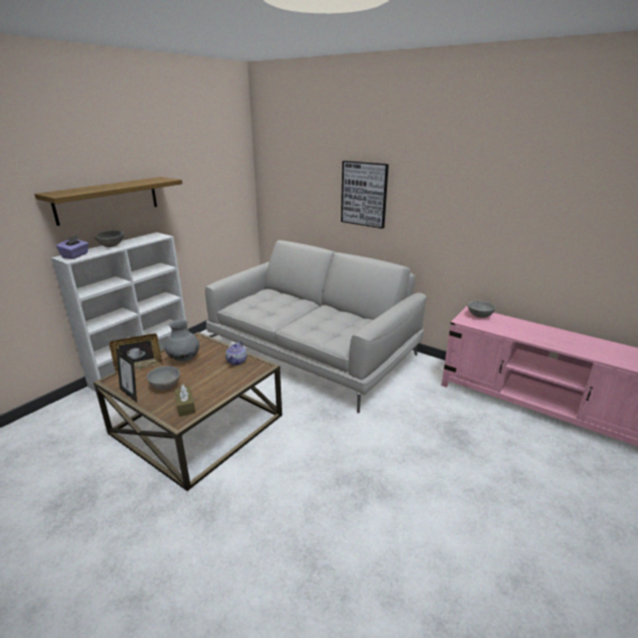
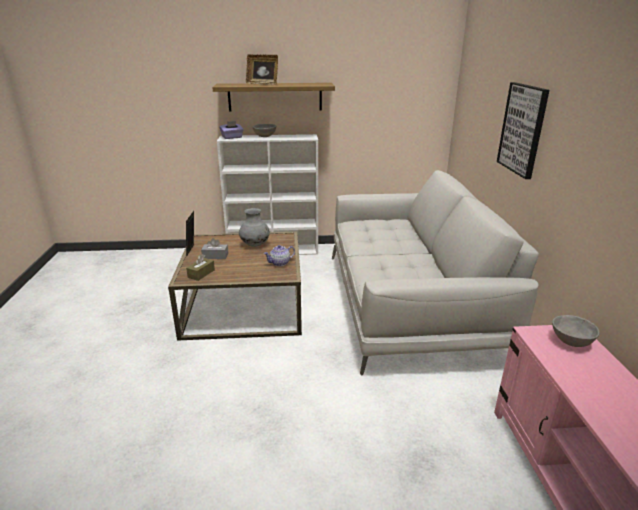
camera: 50 degrees right, 0 degrees up
picture frame [109,334,163,373] -> picture frame moved to [246,54,278,85]
grey bowl [147,366,180,390] -> grey tissue box [201,238,228,259]

